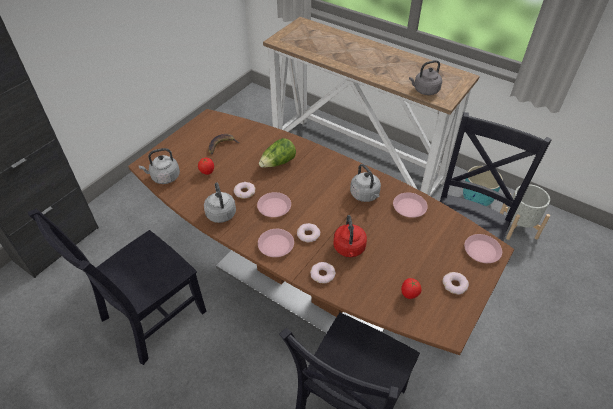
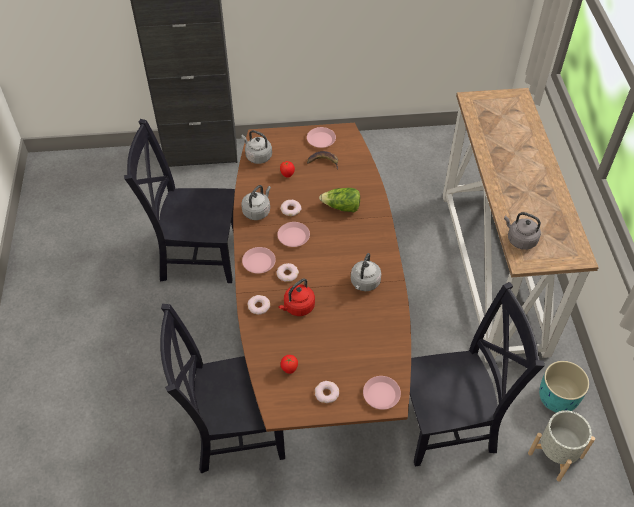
camera: 50 degrees right, 5 degrees up
pink plate [393,192,428,218] -> pink plate moved to [307,127,336,148]

